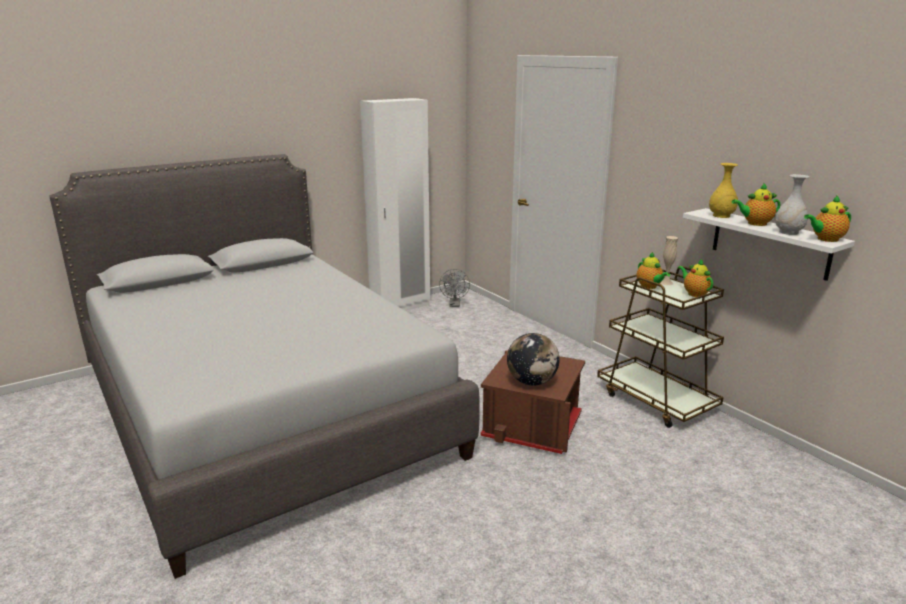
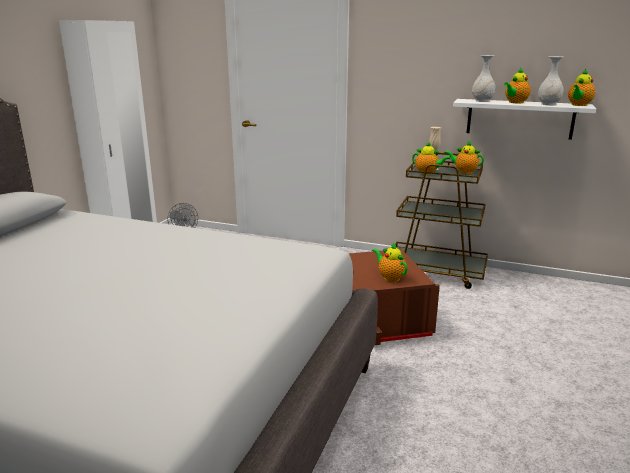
camera: 35 degrees left, 0 degrees up
globe [507,333,560,385] -> teapot [372,242,407,282]
yellow vase [709,163,738,218] -> white vase [472,55,495,102]

